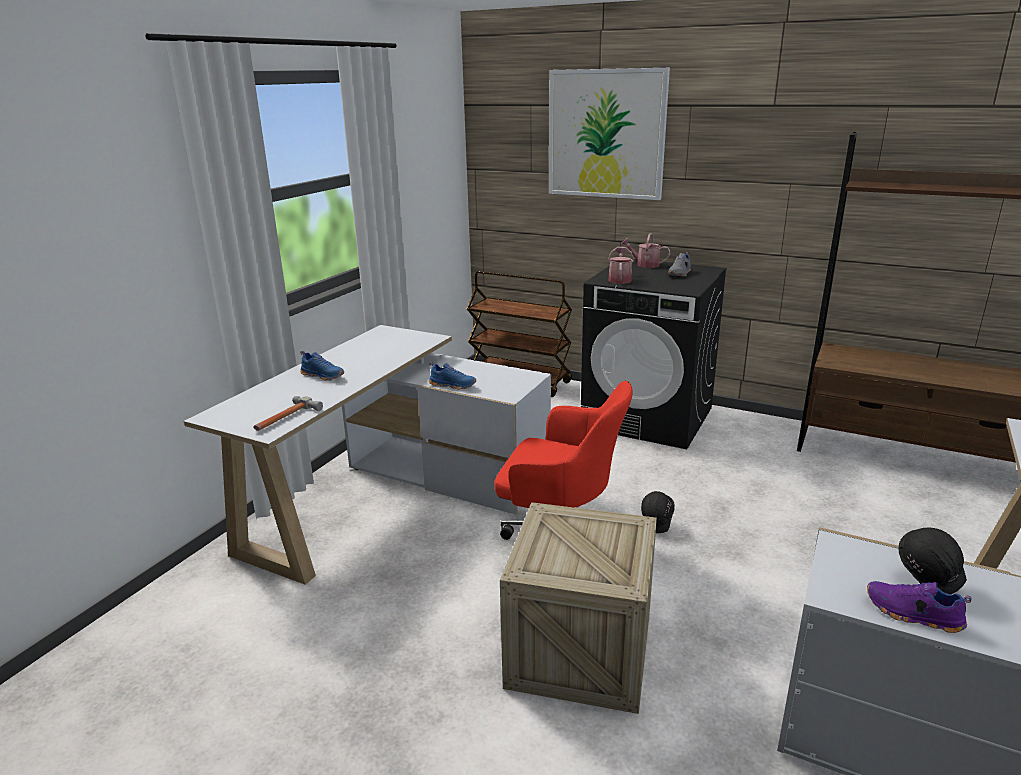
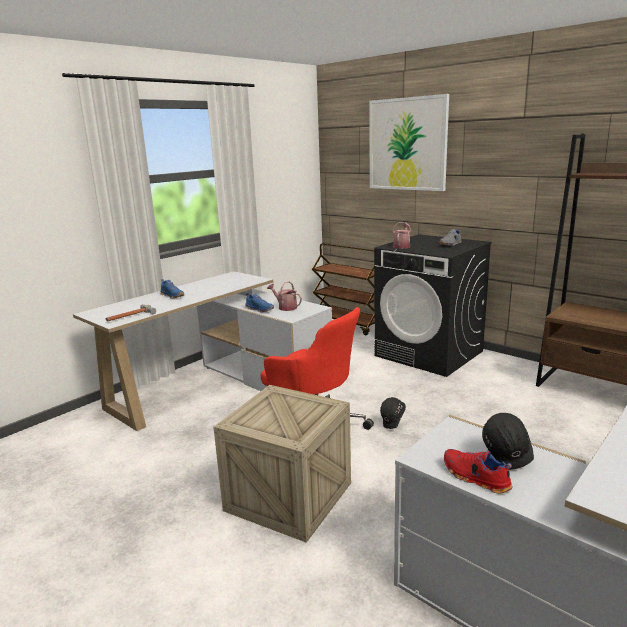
camera: 15 degrees right, 5 degrees down
watering can [621,233,671,268] -> watering can moved to [267,281,302,311]
purple shoe [867,581,971,633] -> red shoe [444,449,512,494]

